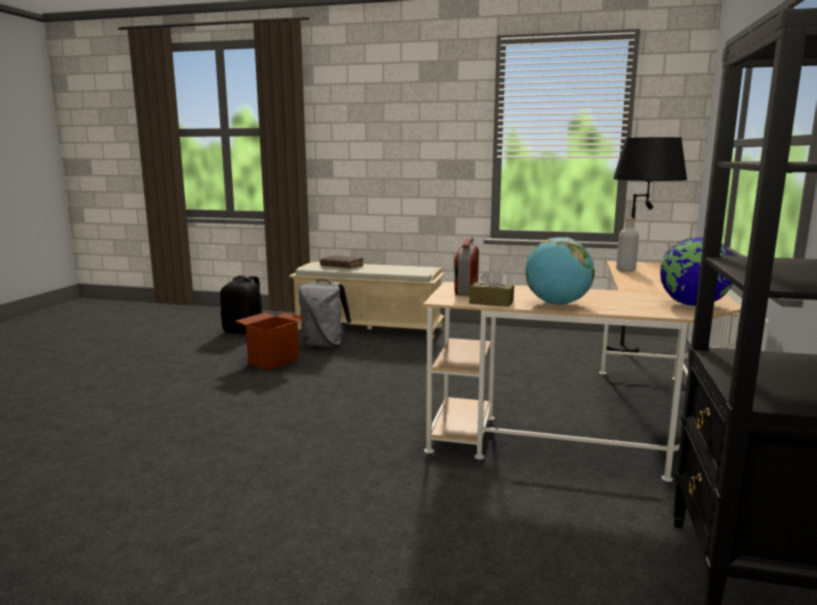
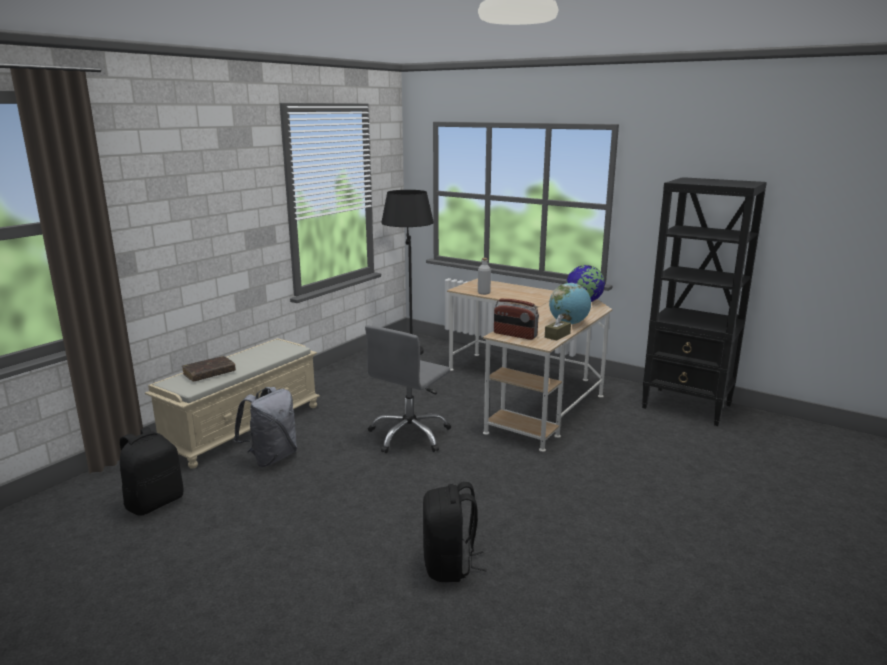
camera: 70 degrees left, 5 degrees up
cardboard box [236,313,308,370] -> none
none -> grey office chair [365,325,451,453]
none -> black backpack [423,482,487,582]

